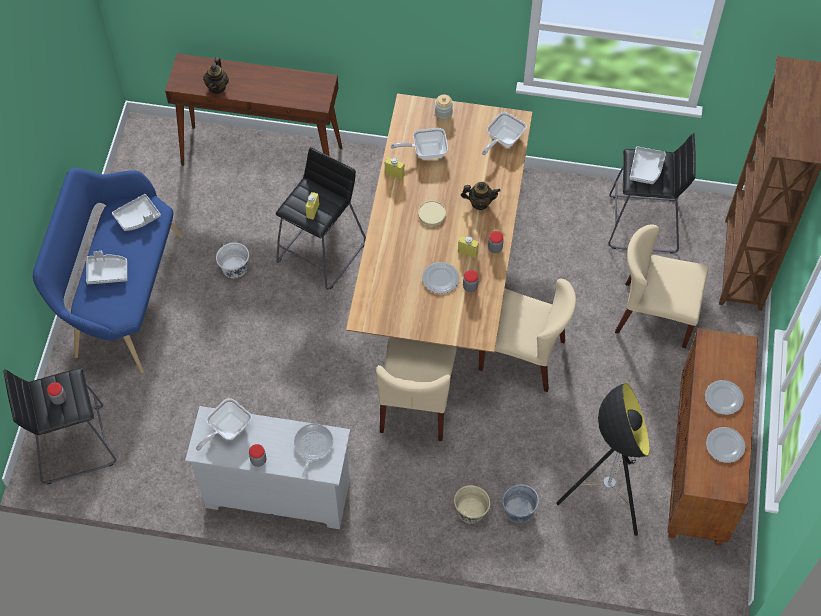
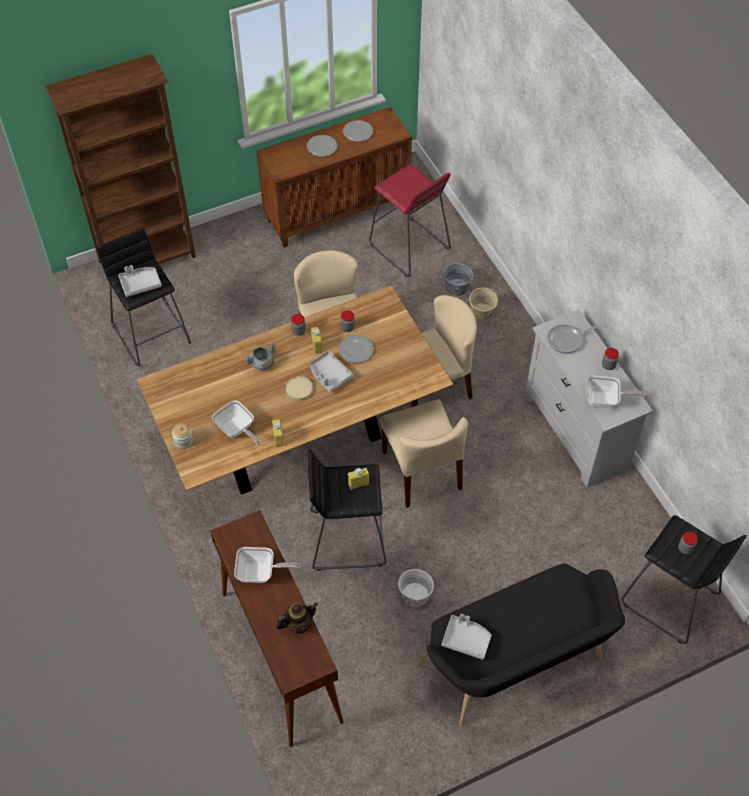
camera: 125 degrees left, 5 degrees down
blue bench [33,168,183,373] -> black bench [418,563,625,726]
grey tray [86,251,127,284] -> grey tray moved to [310,351,353,393]
teapot [461,182,501,210] -> grey cooking pot [244,342,276,371]
frying pan [482,112,527,155] -> frying pan moved to [234,547,300,583]
floor lamp [556,383,650,536] -> red stool [369,164,451,277]
beige chair [615,224,708,348] -> beige chair moved to [380,399,468,508]

